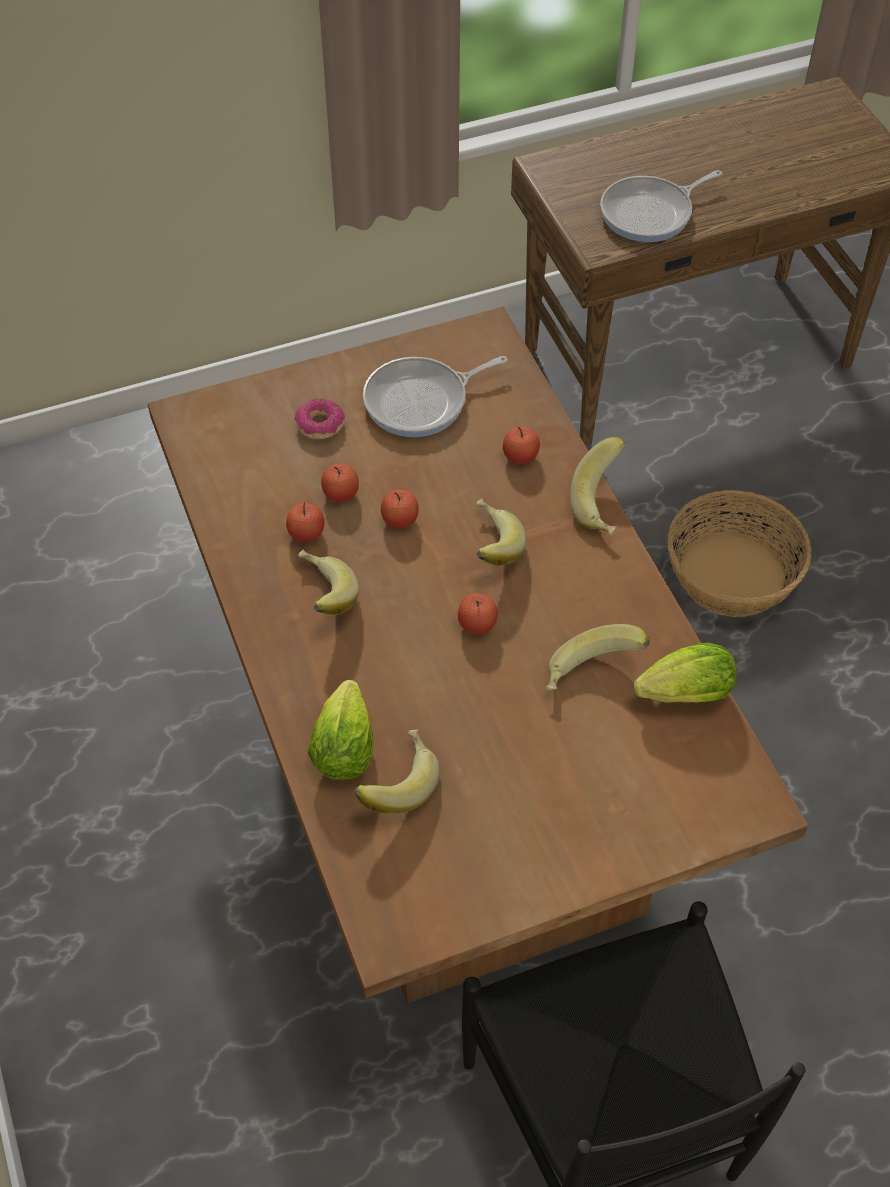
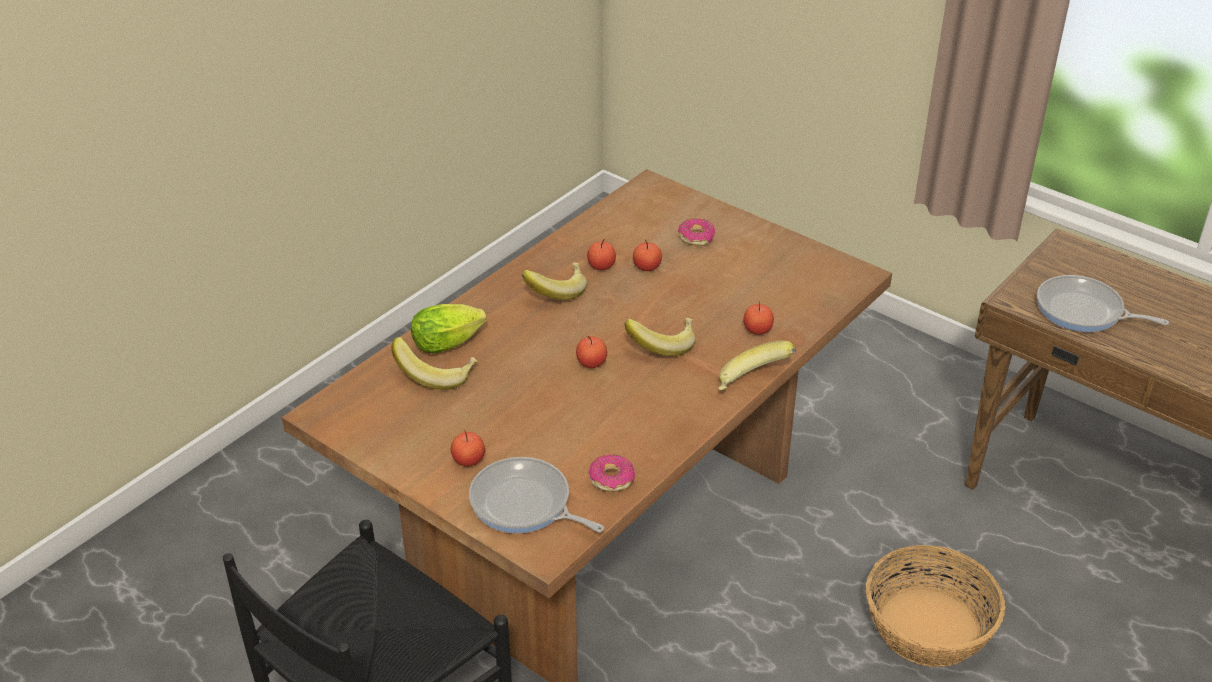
camera: 60 degrees right, 15 degrees down
frying pan [363,356,508,437] -> frying pan moved to [469,457,604,533]
apple [381,490,419,528] -> apple moved to [451,430,485,466]
banana [546,624,650,691] -> none
lettuce [634,643,737,703] -> donut [589,454,635,492]

